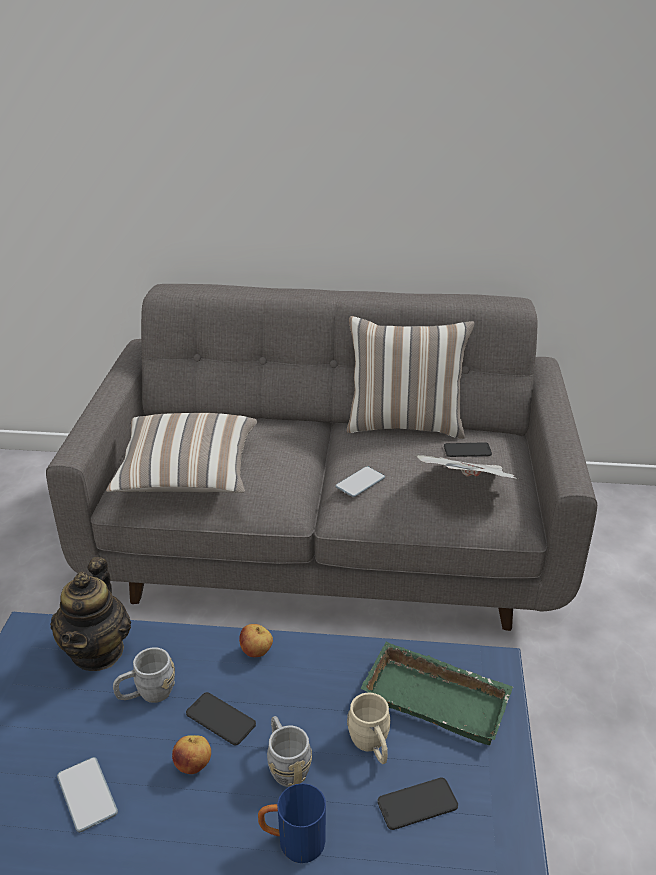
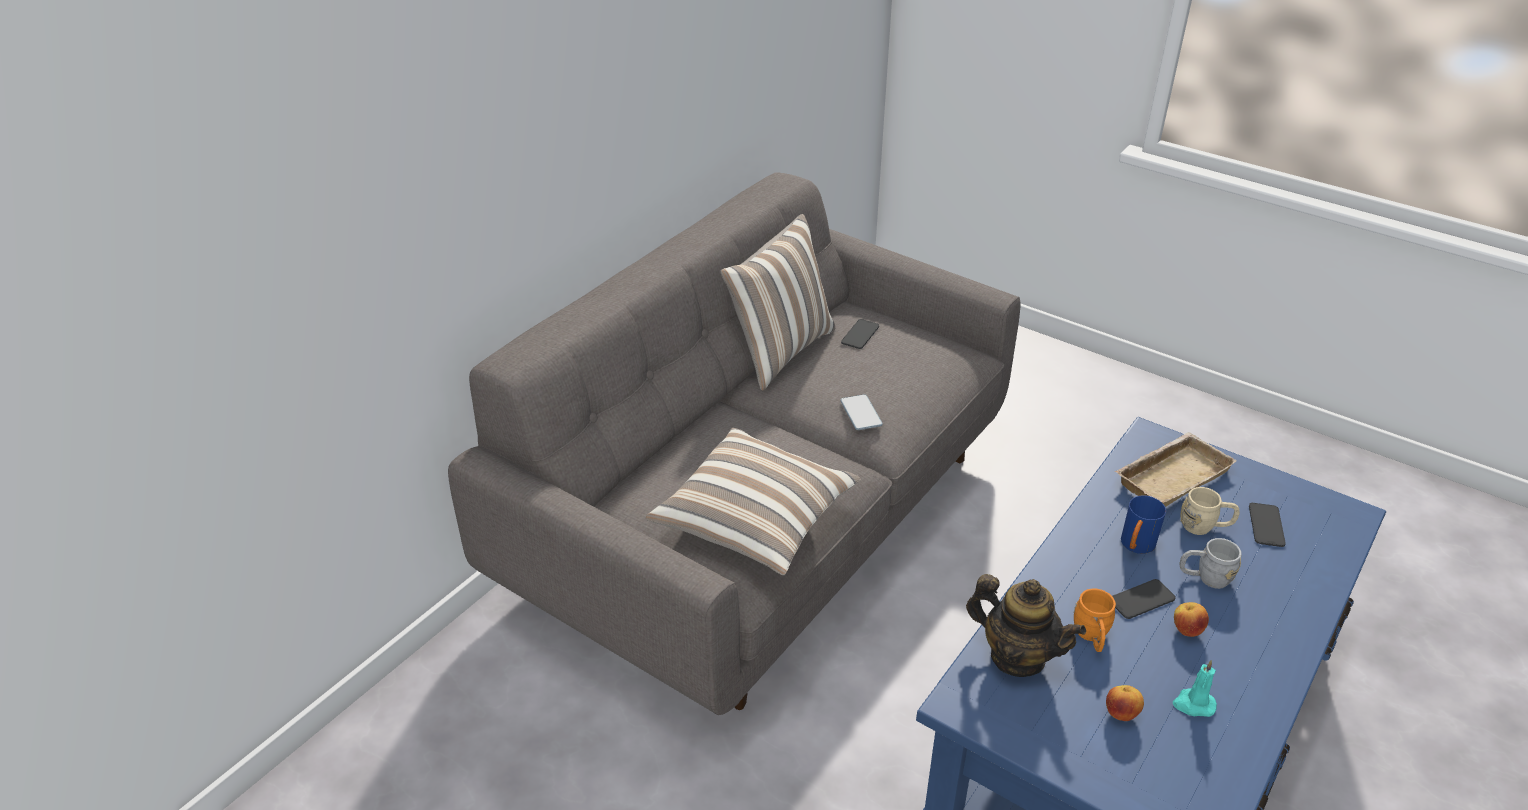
camera: 60 degrees left, 5 degrees up
phone [57,757,118,832] -> turquoise candle [1173,660,1217,717]
grey mug [113,647,175,703] -> orange mug [1074,588,1116,652]
apple [239,624,273,657] -> apple moved to [1106,685,1144,721]
blue mug [258,783,326,863] -> blue mug moved to [1121,495,1166,554]
green tray [361,642,513,745] -> beige tray [1115,432,1237,507]
newspaper [417,455,518,479] -> none

